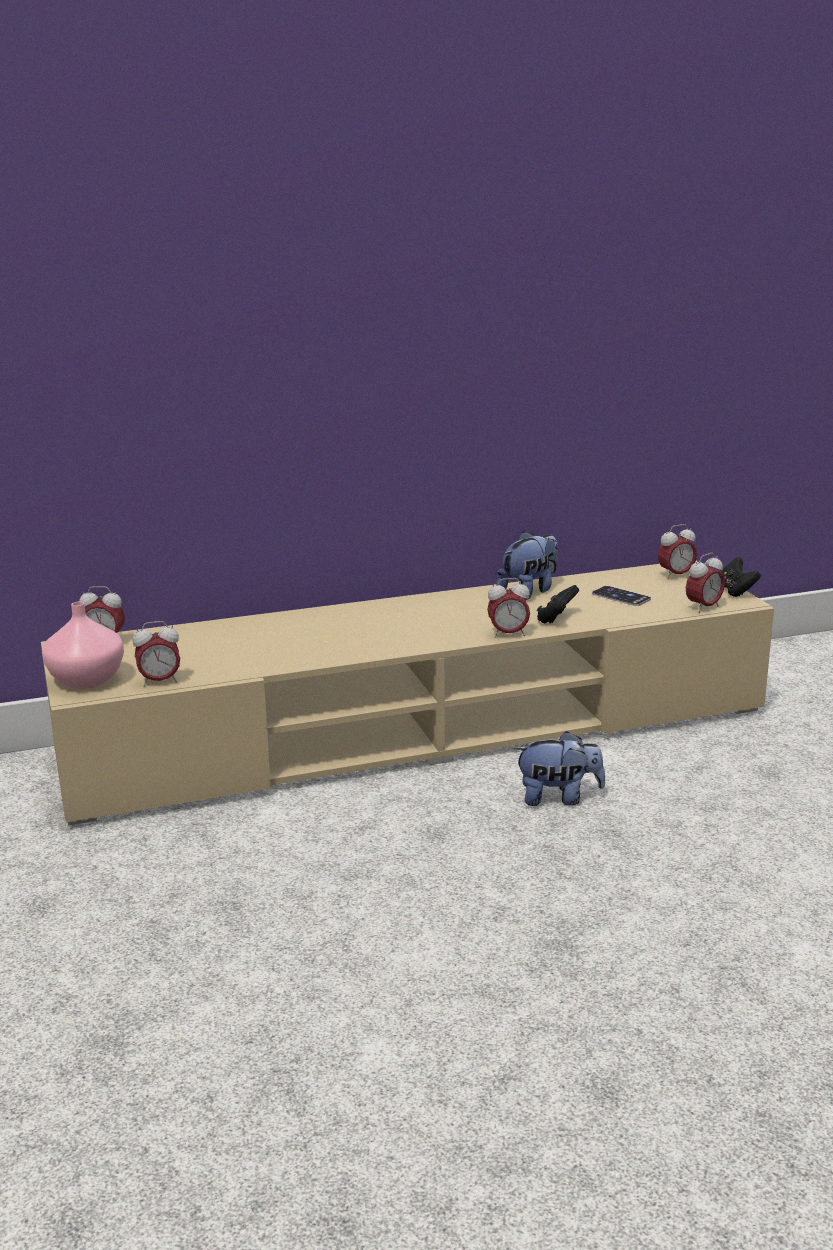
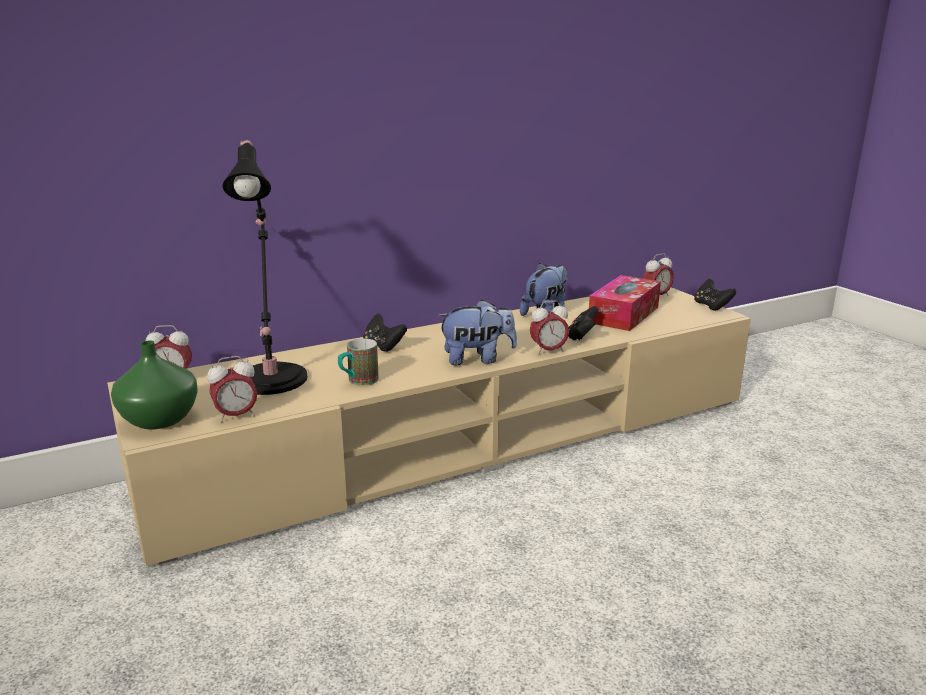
camera: 10 degrees left, 0 degrees up
pink vase [42,602,124,689] -> green vase [111,341,197,429]
plush toy [514,731,605,806] -> plush toy moved to [437,300,517,365]
phone [592,586,651,606] -> tissue box [589,275,661,331]
alarm clock [686,553,725,613] -> none
none -> black table lamp [223,140,307,395]
none -> mug [338,339,379,386]
none -> black game controller [363,313,407,352]

